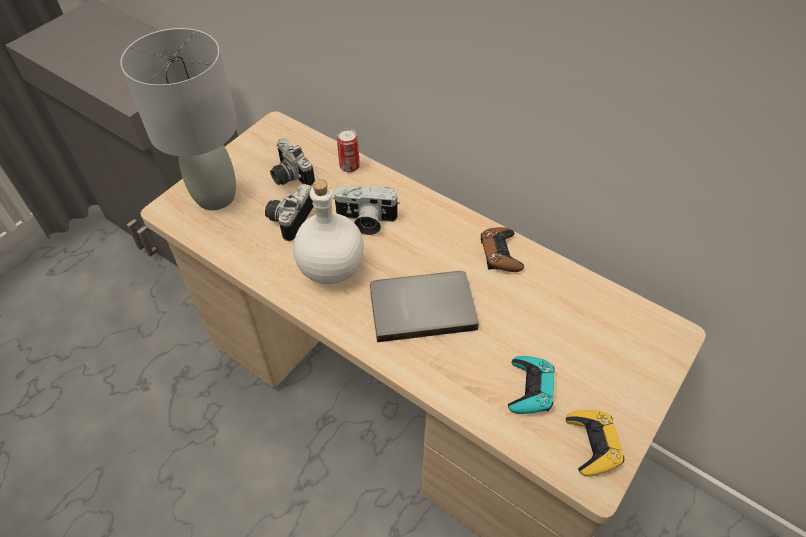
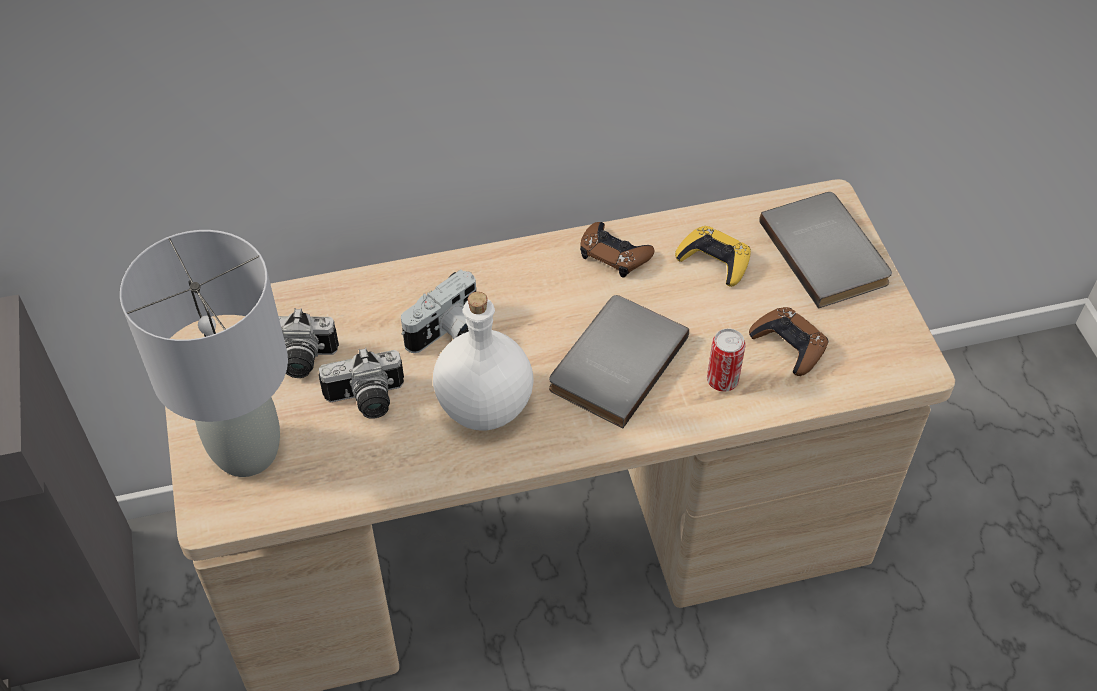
camera: 50 degrees left, 0 degrees up
camera [265,184,314,241] -> camera turned 75 degrees counterclockwise [319,347,404,419]
can [337,129,360,173] -> can moved to [707,328,746,392]
turquoise game controller [508,356,555,414] -> brown game controller [749,307,828,376]
yellow game controller [566,410,624,477] -> yellow game controller moved to [675,226,751,287]
none -> grey book [759,192,892,309]

